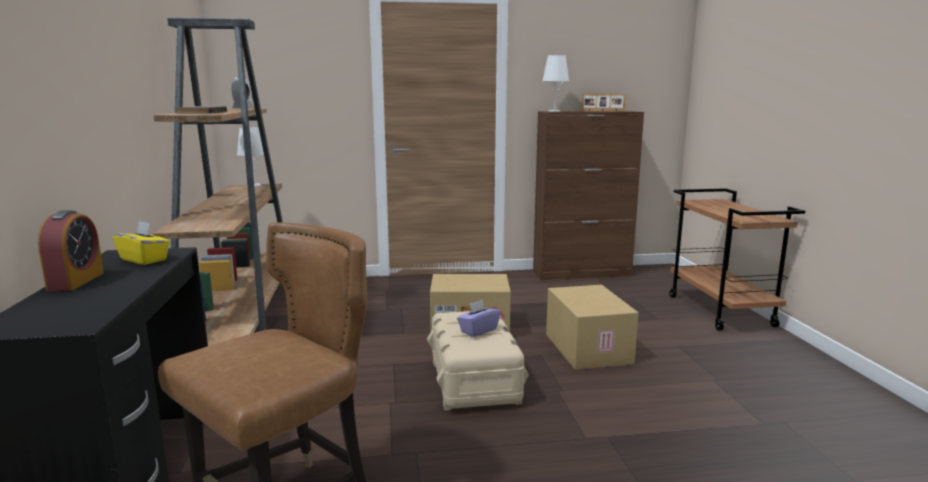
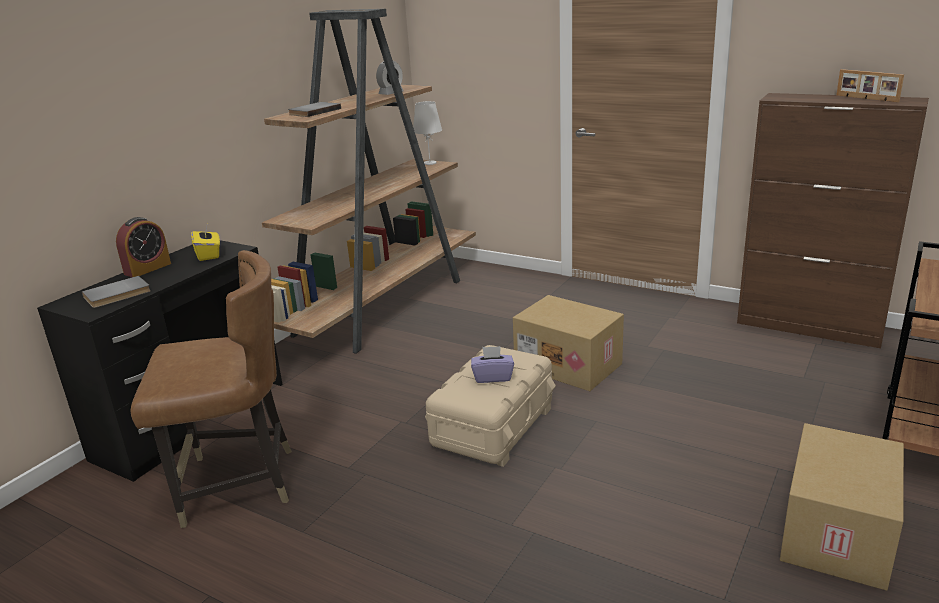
camera: 40 degrees right, 10 degrees up
white table lamp [543,55,569,112] -> none
cardboard box [546,285,639,370] -> cardboard box moved to [780,423,904,591]
none -> grey book [82,276,151,308]

